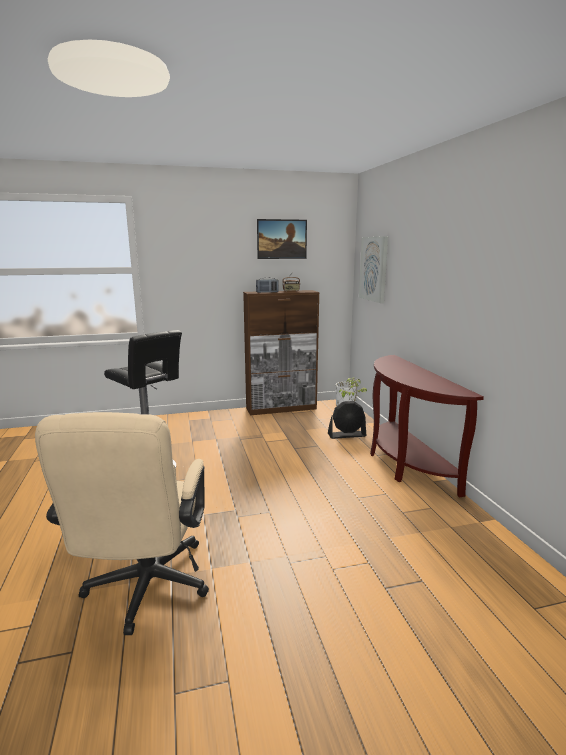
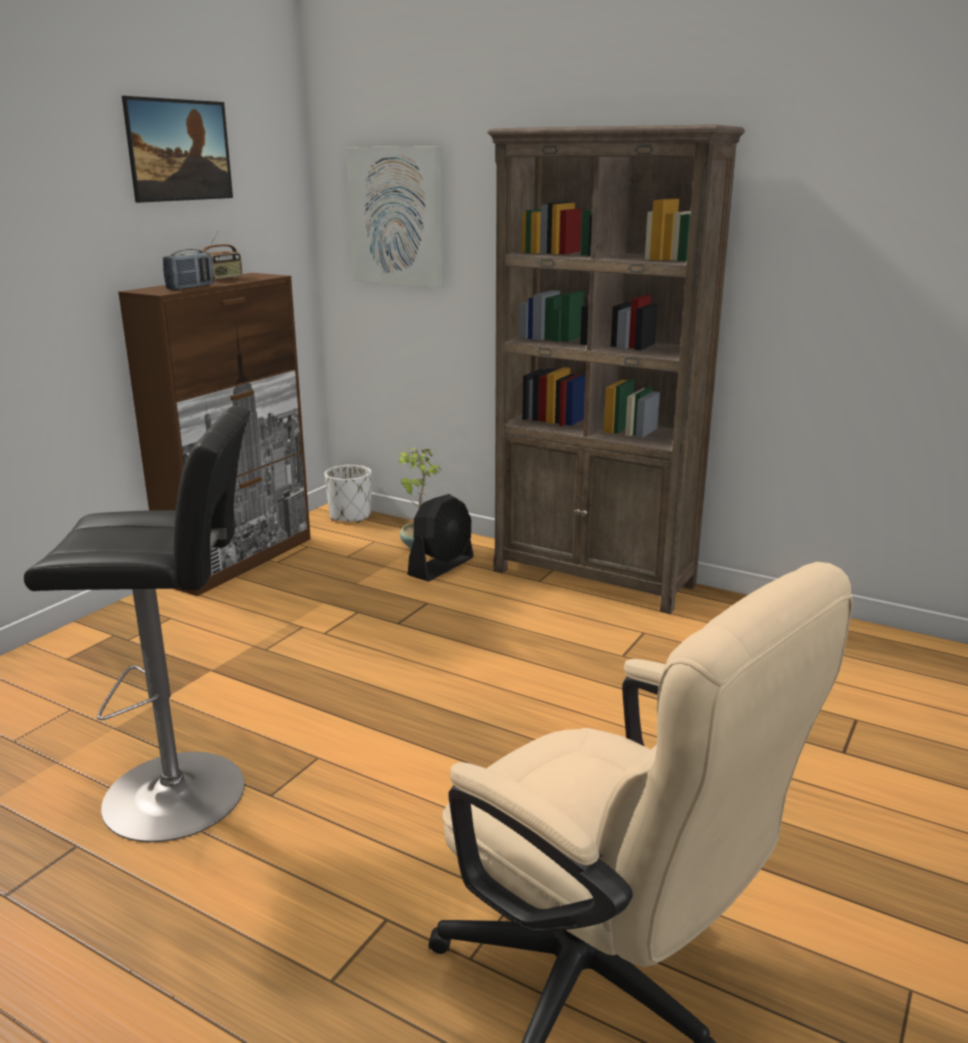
camera: 45 degrees left, 5 degrees up
brown console table [370,355,484,497] -> brown bookcase [487,125,745,614]

